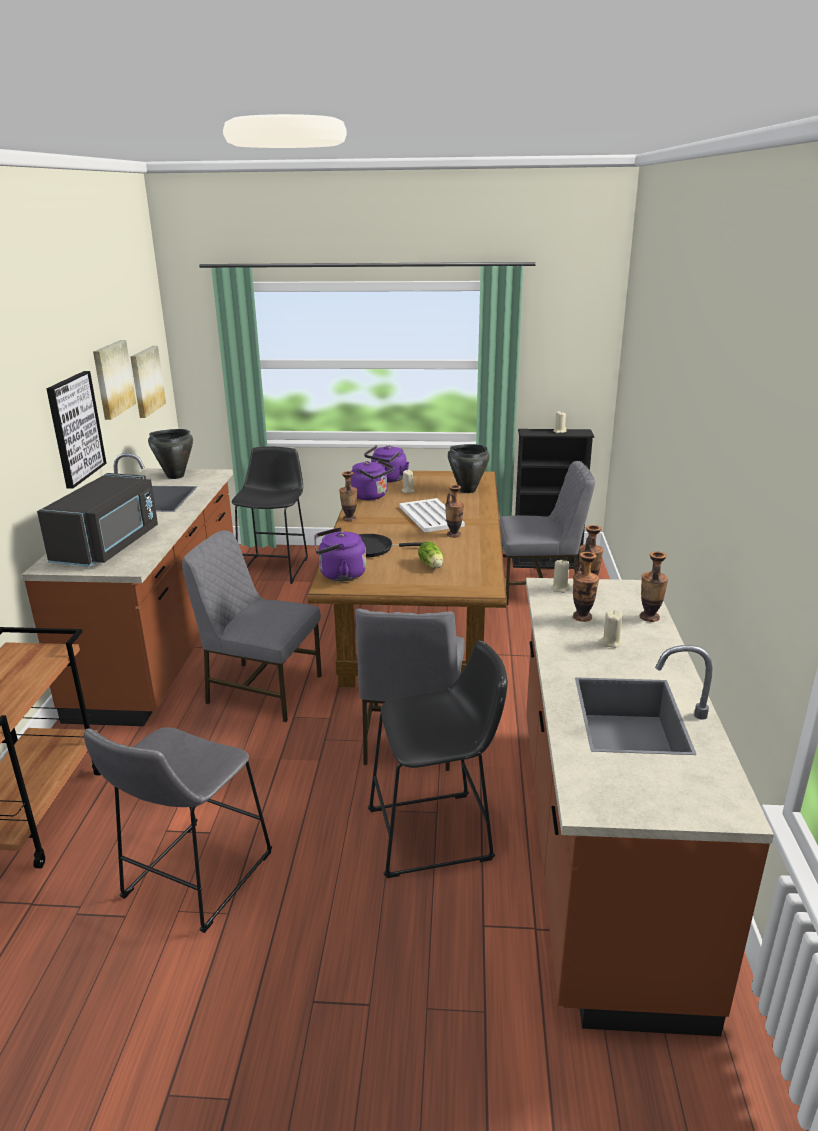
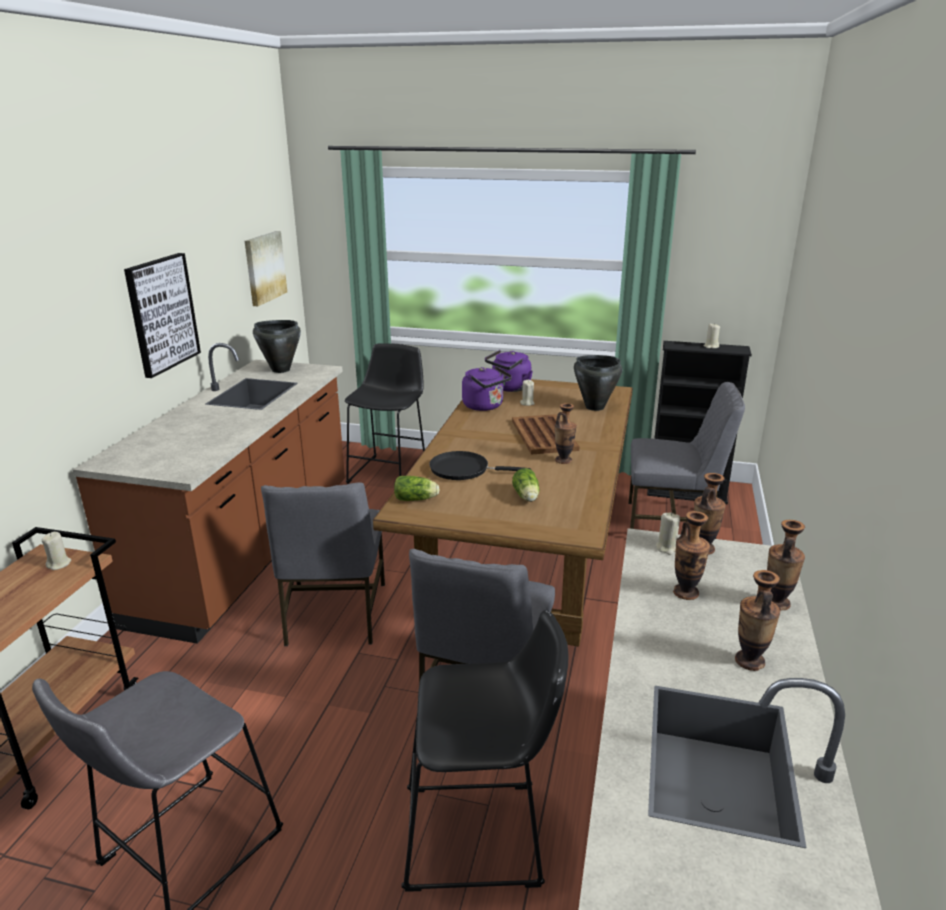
camera: 10 degrees right, 0 degrees up
black microwave [37,473,158,567] -> none
picture [93,340,136,420] -> none
grey chair [182,530,322,722] -> grey chair turned 120 degrees counterclockwise [261,482,385,646]
purple kettle [314,527,366,581] -> lettuce [394,476,440,501]
vase [339,471,357,522] -> vase moved to [735,570,780,671]
white tray [399,498,465,532] -> brown tray [512,414,580,455]
beige candle [600,610,623,648] -> beige candle moved to [42,532,71,570]

